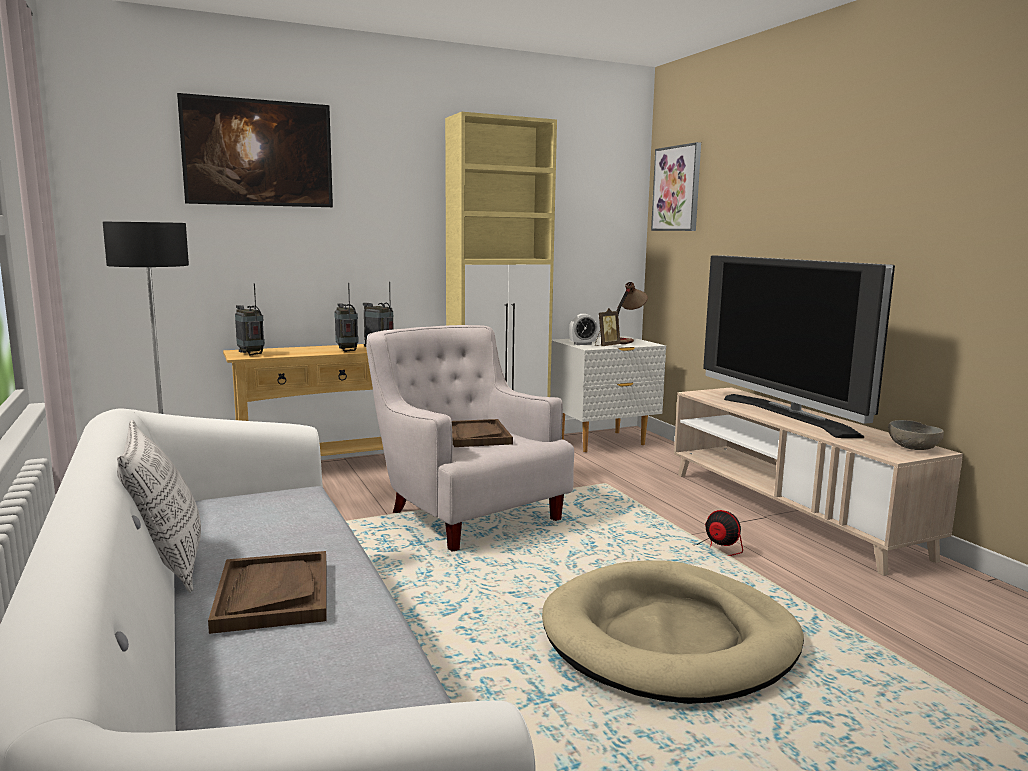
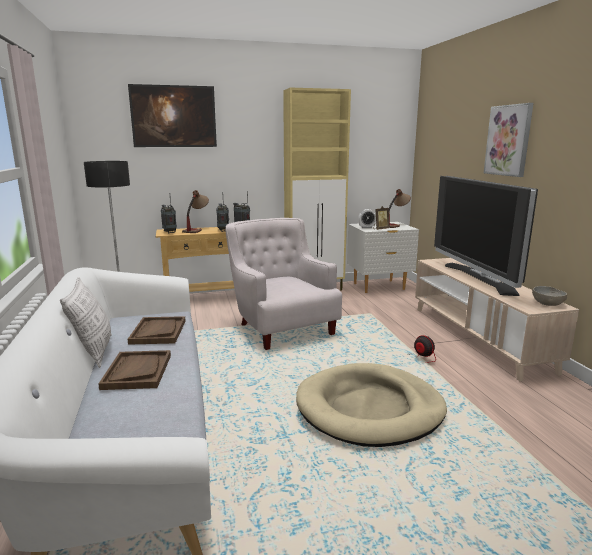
camera: 10 degrees right, 5 degrees up
brown tray [452,419,513,447] -> brown tray moved to [128,316,186,345]
picture [651,142,701,231] -> picture moved to [484,103,533,177]
none -> table lamp [182,190,209,233]

